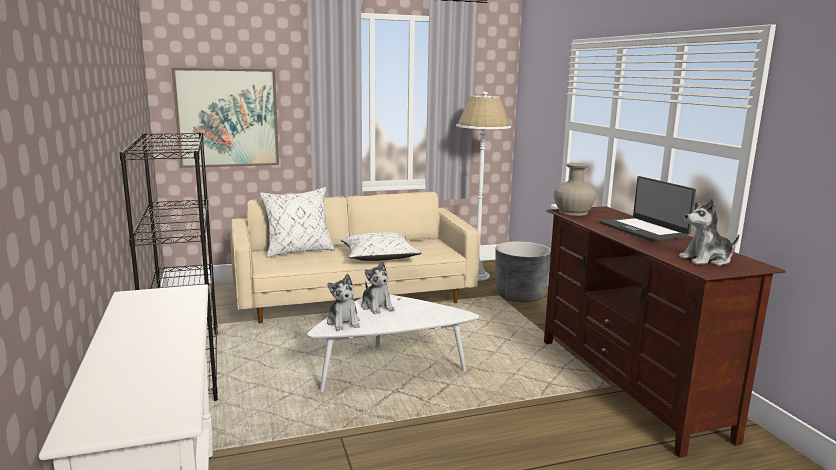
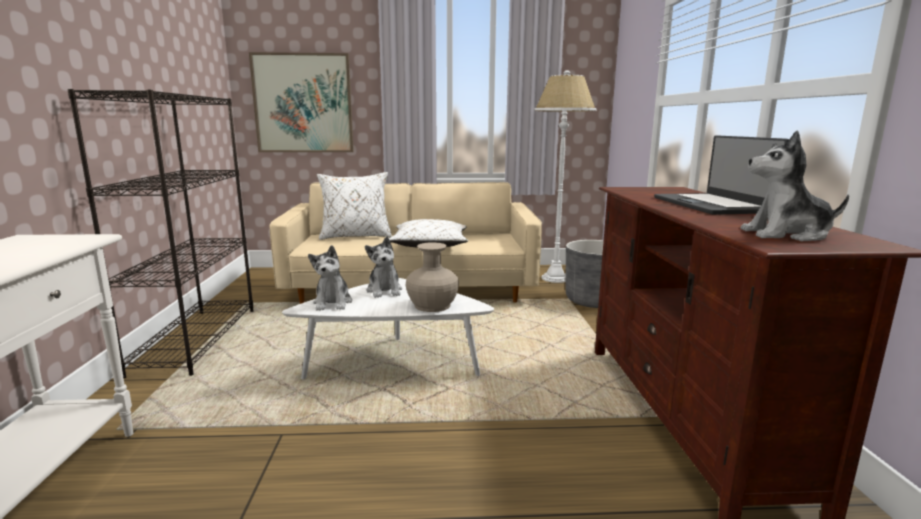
camera: 15 degrees right, 0 degrees up
beige vase [554,163,596,216] -> beige vase moved to [406,242,459,312]

